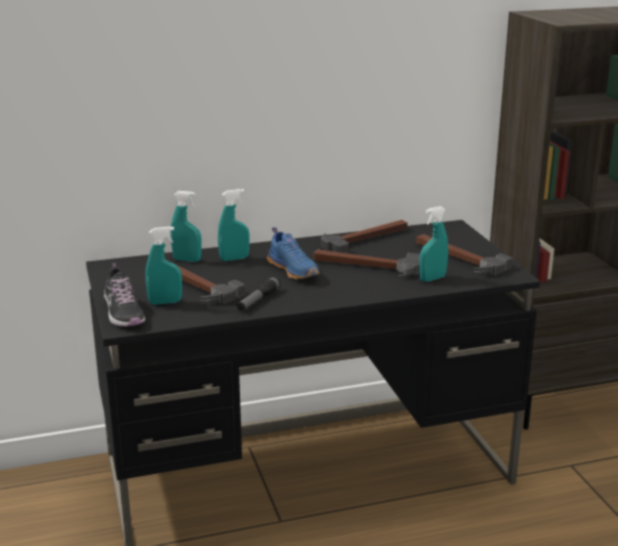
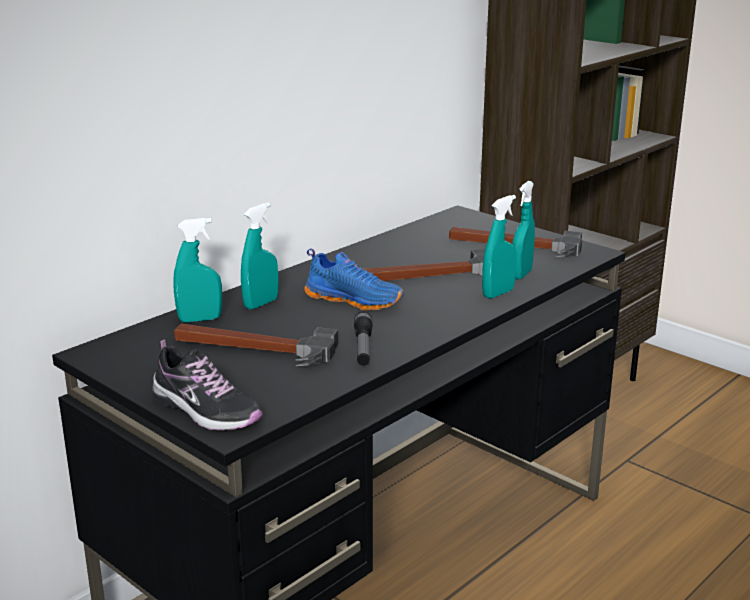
camera: 30 degrees left, 0 degrees up
turquoise spray bottle [146,226,182,305] -> turquoise spray bottle moved to [482,195,517,299]
hammer [321,220,408,253] -> none

